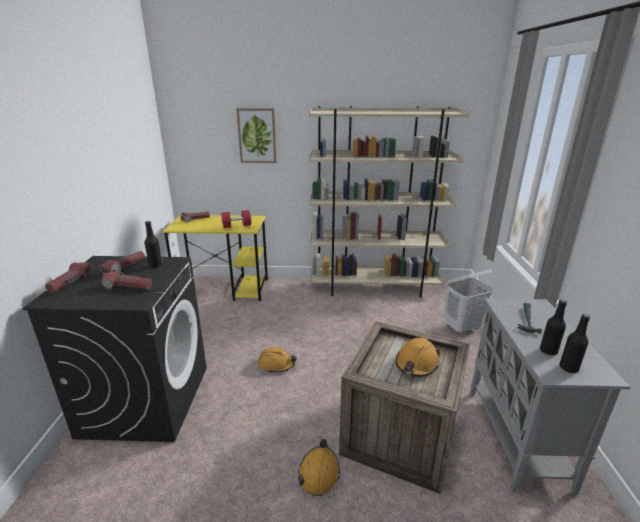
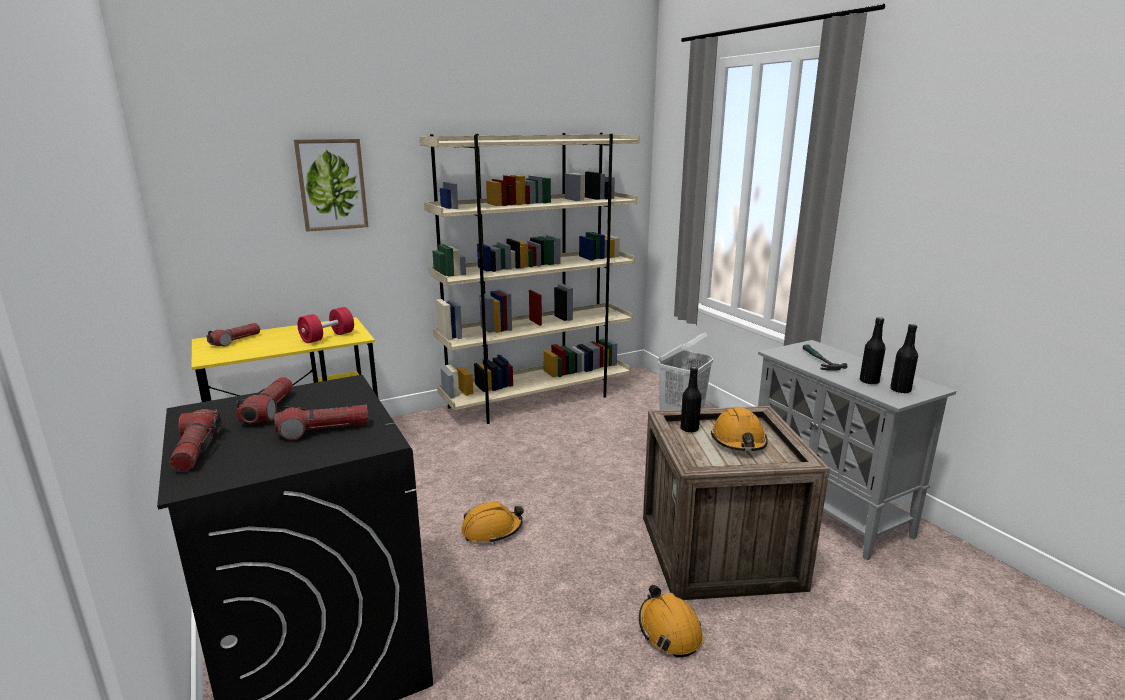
camera: 30 degrees left, 5 degrees down
black bottle [144,221,163,268] -> black bottle moved to [680,367,702,432]

